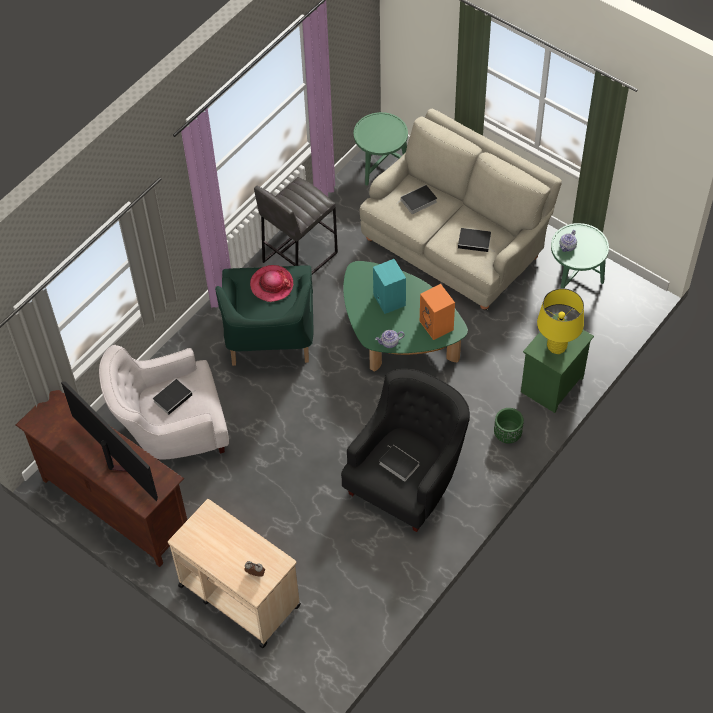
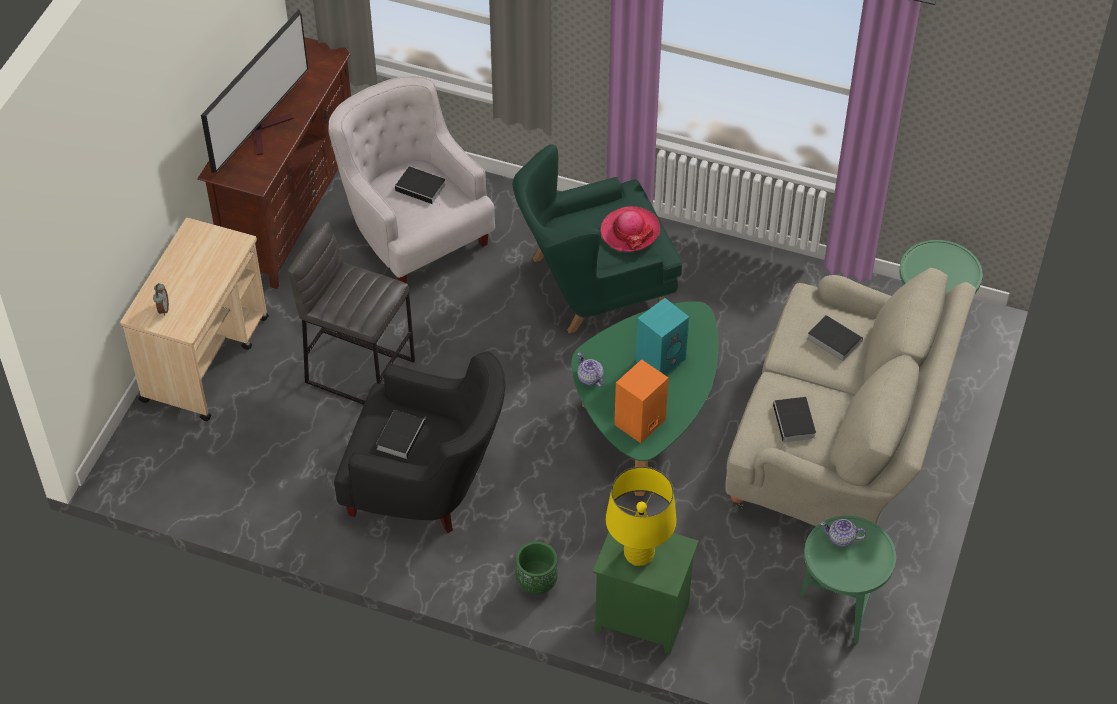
camera: 70 degrees right, 5 degrees down
grey stool [254,177,338,275] -> grey stool moved to [288,220,415,405]

